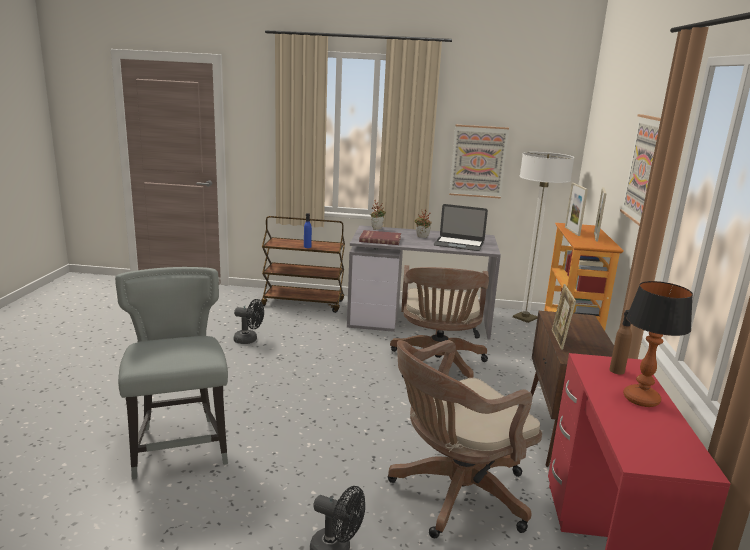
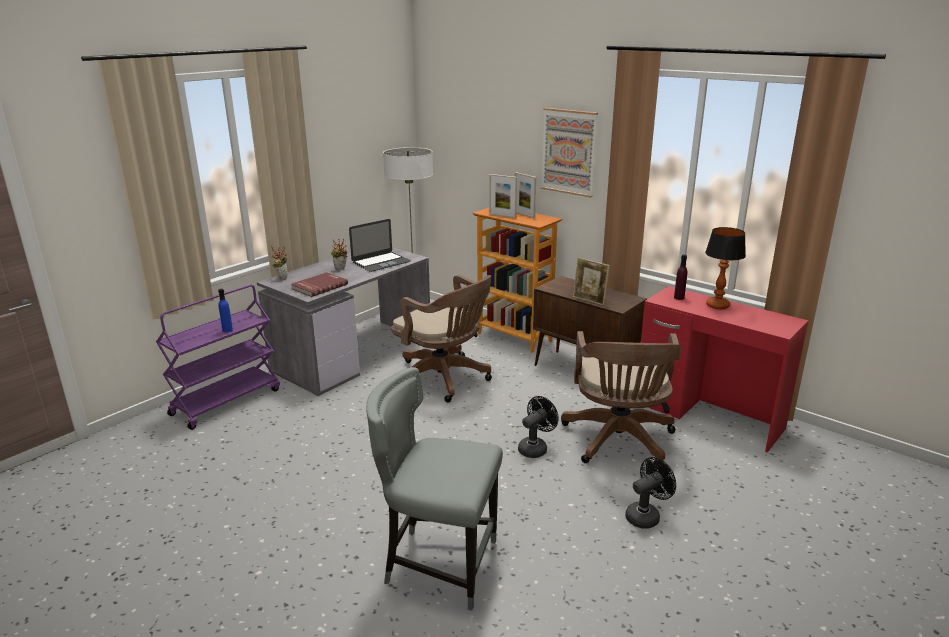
camera: 55 degrees left, 5 degrees up
black fan [233,299,264,344] -> black fan moved to [518,396,559,458]
brown cart [261,216,345,313] -> purple cart [156,285,280,430]
picture [449,125,509,198] -> none
brown bottle [609,310,632,375] -> purple bottle [674,255,687,300]

